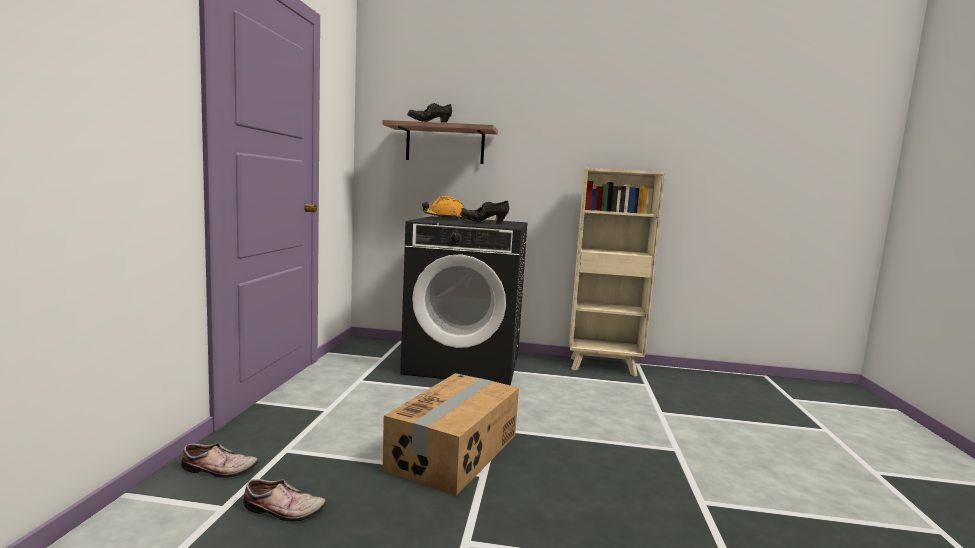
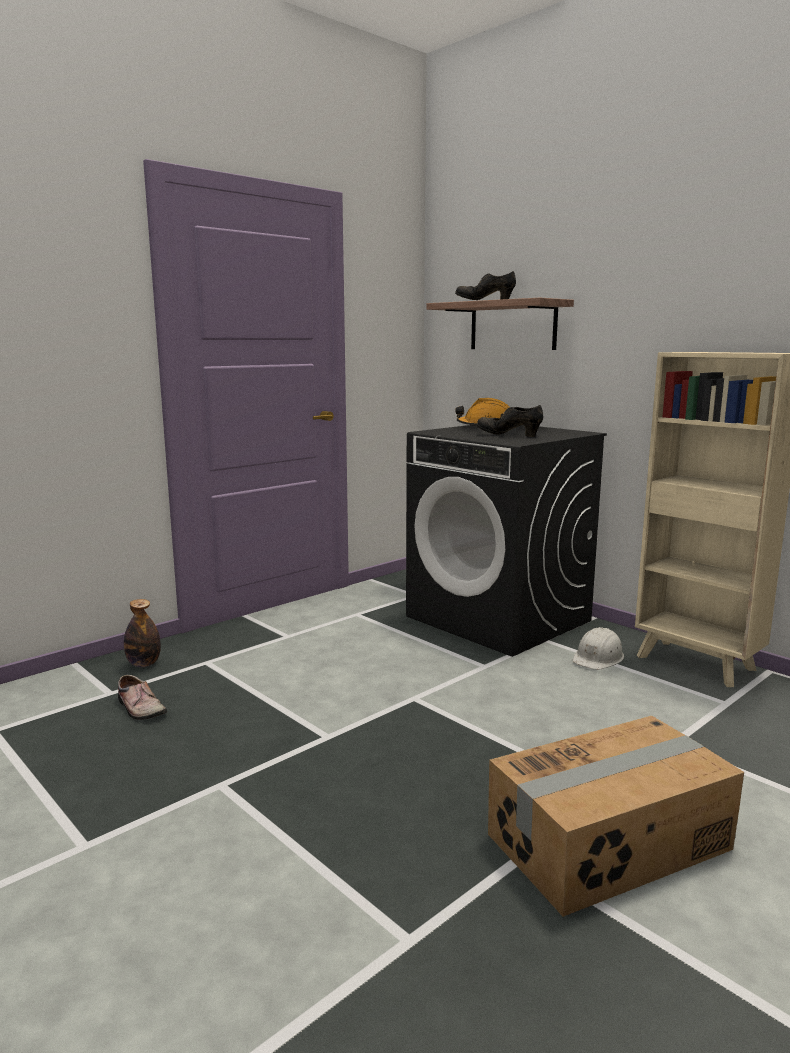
camera: 40 degrees right, 5 degrees up
shoe [181,443,258,478] -> bottle [124,599,161,667]
cardboard box [383,373,519,496] -> cardboard box moved to [488,716,744,917]
none -> white hard hat [573,627,624,670]

